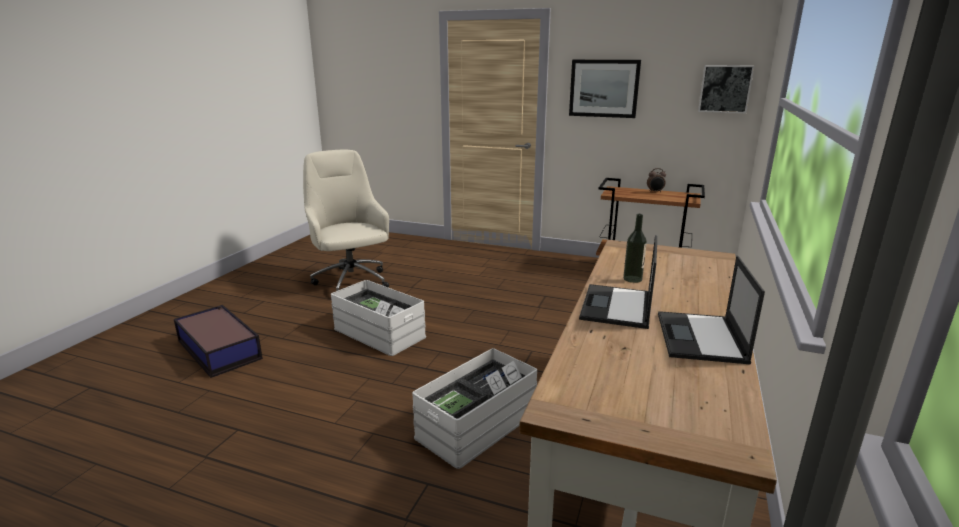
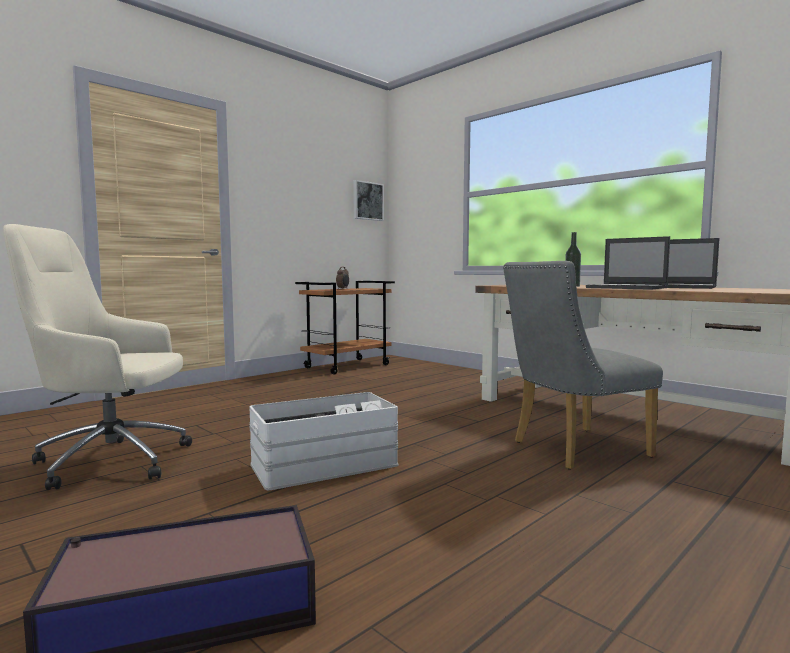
camera: 65 degrees left, 15 degrees down
white storage box [412,348,537,469] -> grey chair [503,261,663,470]
picture [569,60,641,118] -> none

